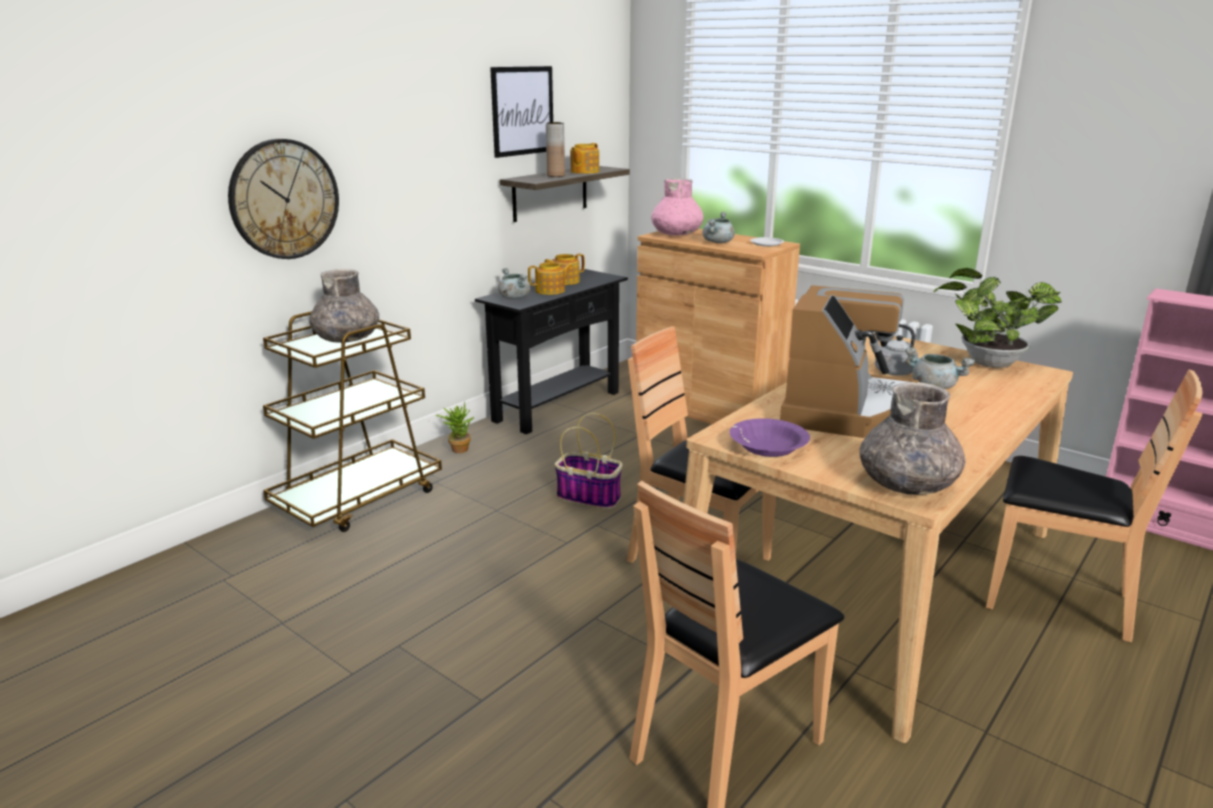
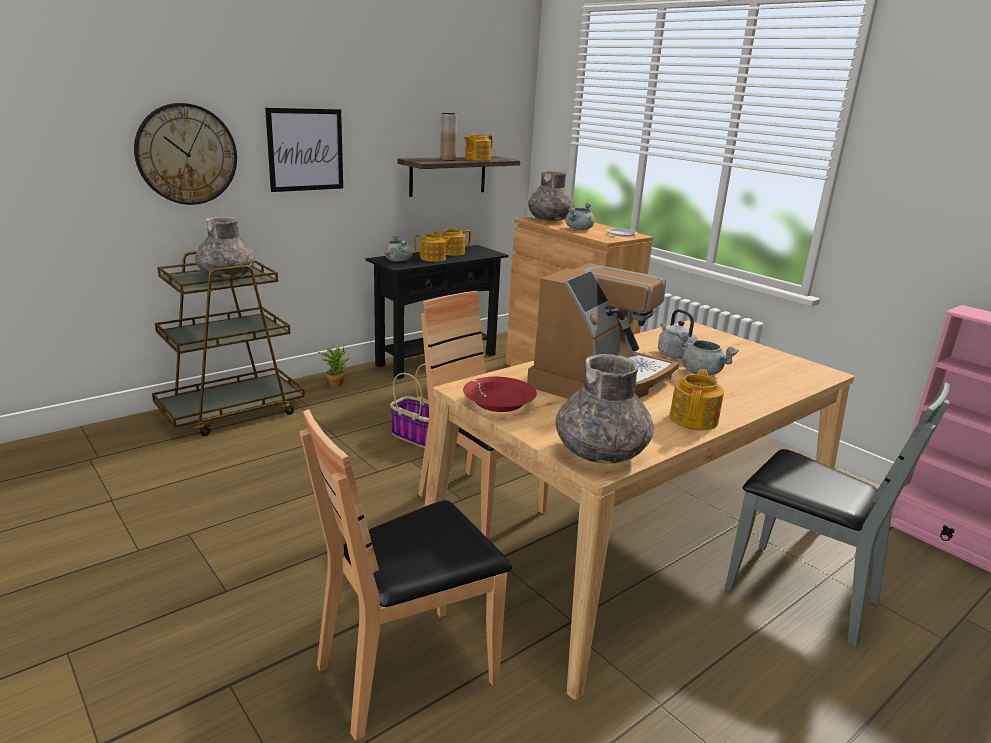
camera: 10 degrees right, 0 degrees up
picture [490,66,553,158] -> picture moved to [265,108,343,192]
pink vase [651,178,704,236] -> grey vase [528,170,575,221]
purple bowl [729,418,810,457] -> red bowl [463,377,537,412]
potted plant [933,268,1062,368] -> none
brown chair [986,369,1203,643] -> grey chair [725,382,950,647]
none -> teapot [670,369,724,431]

